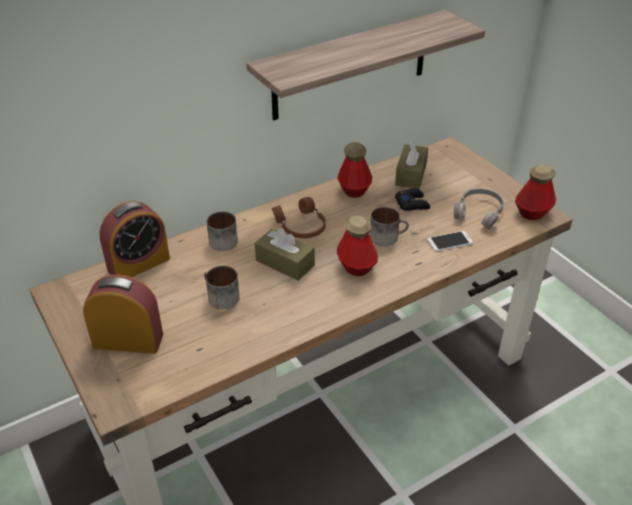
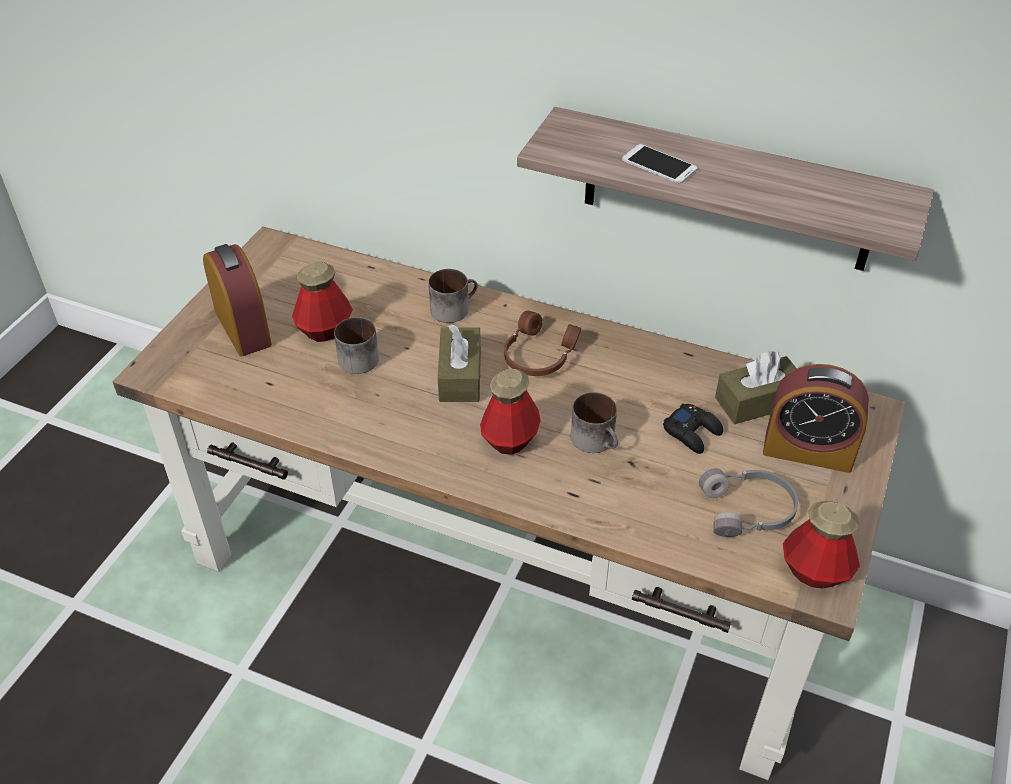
camera: 55 degrees right, 5 degrees up
alarm clock [99,201,170,277] -> alarm clock moved to [763,364,869,473]
bottle [337,142,372,198] -> bottle moved to [292,262,353,342]
phone [427,231,473,252] -> phone moved to [622,144,697,184]

